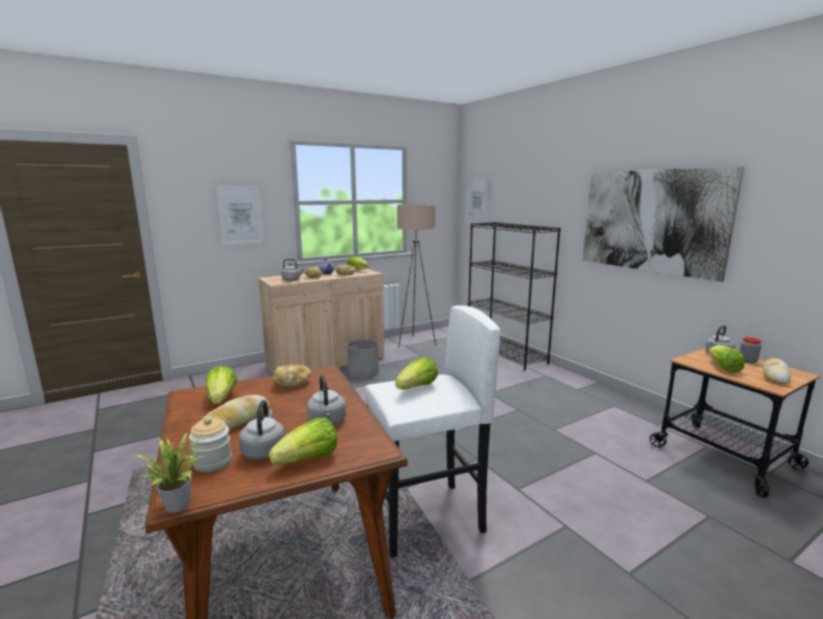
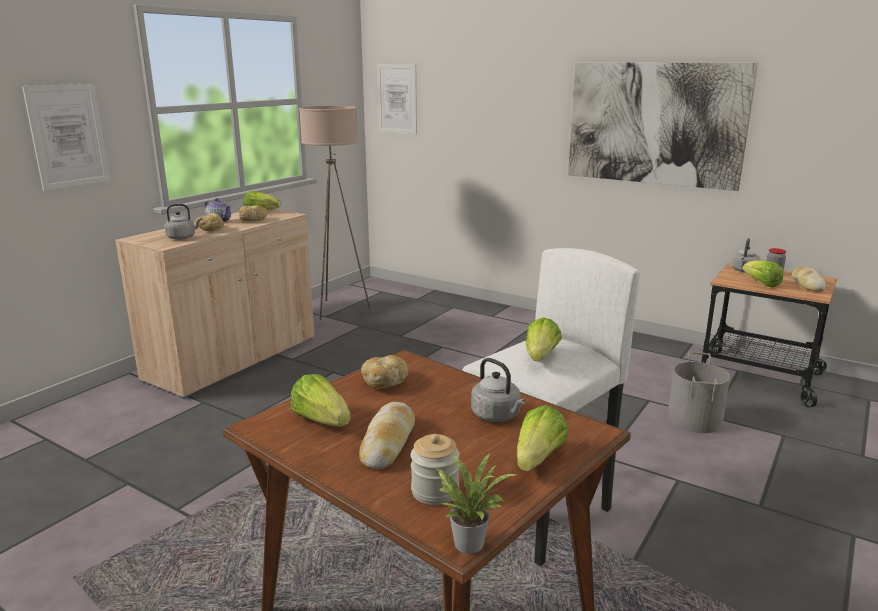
camera: 25 degrees left, 5 degrees up
grey kettle [239,400,285,460] -> none
grey bucket [343,335,381,379] -> grey bucket moved to [667,352,730,433]
black bookcase [468,222,561,371] -> none

